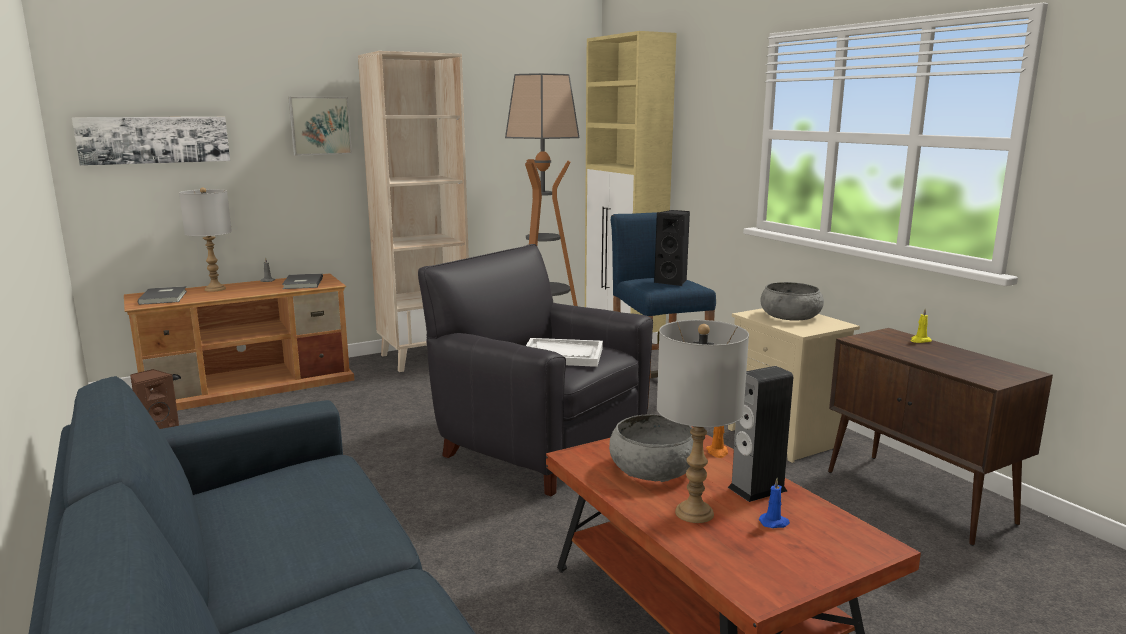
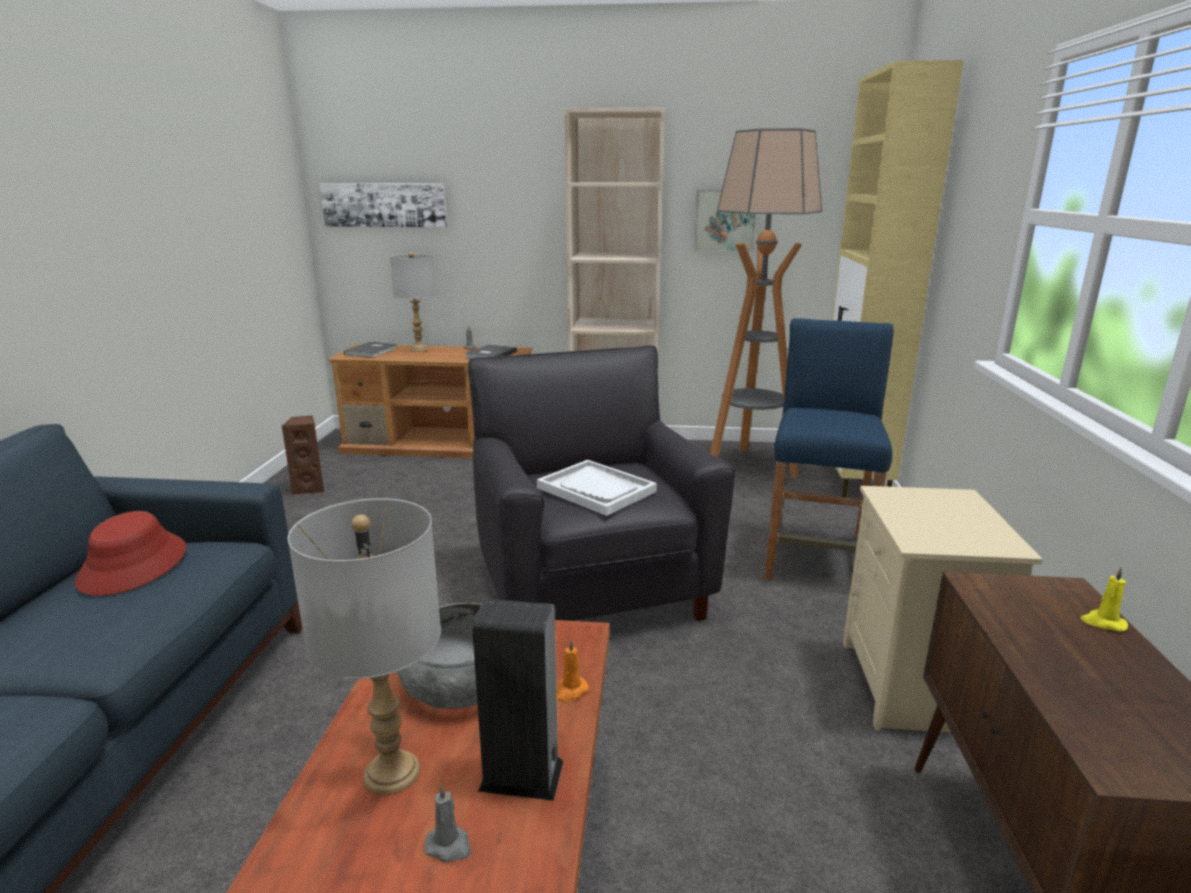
camera: 35 degrees right, 5 degrees up
picture [288,97,352,156] -> picture moved to [694,190,757,252]
black speaker [654,210,690,286] -> none
blue candle [759,478,790,528] -> grey candle [424,784,471,862]
grey bowl [760,282,824,320] -> none
none -> red hat [75,511,186,596]

